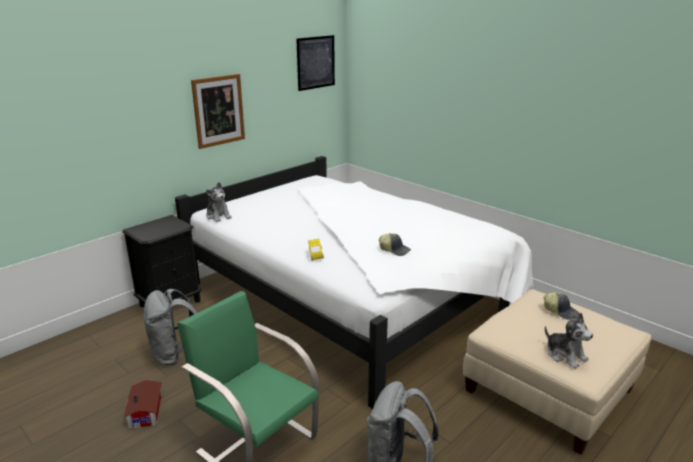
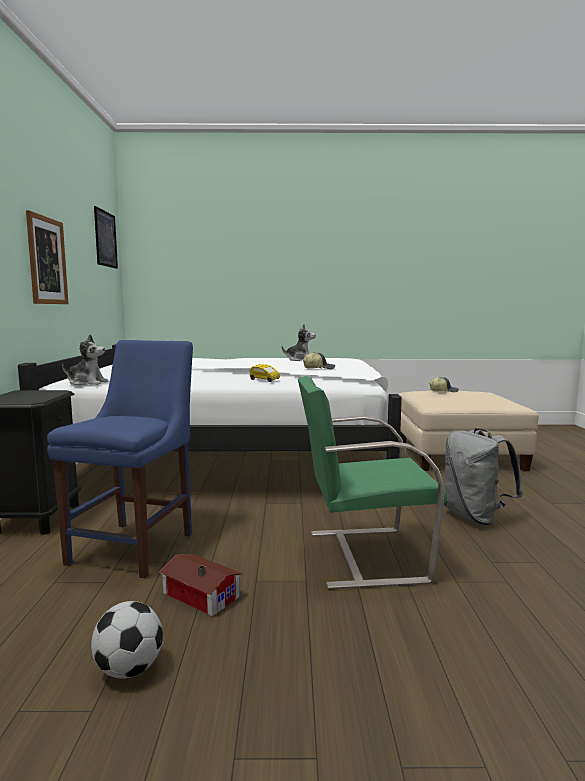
camera: 45 degrees left, 15 degrees down
grey backpack [143,289,197,365] -> blue chair [47,340,193,578]
plush toy [545,313,593,369] -> plush toy moved to [282,324,316,361]
none -> football [91,601,163,679]

